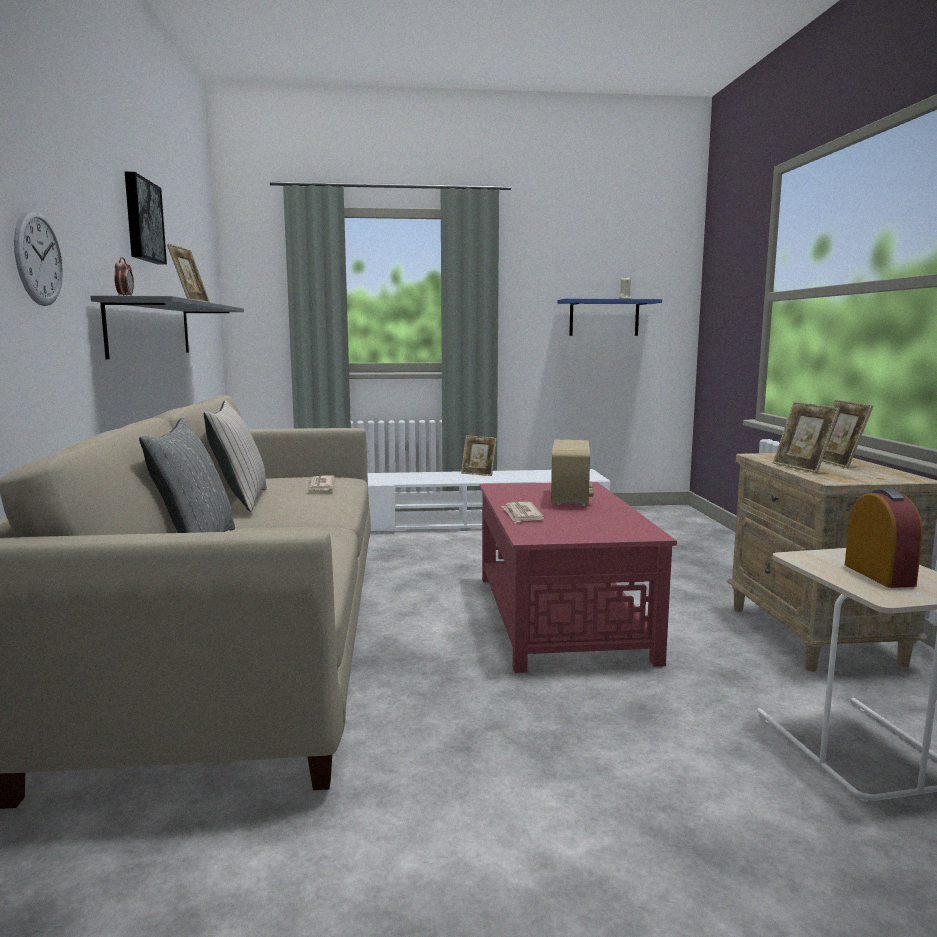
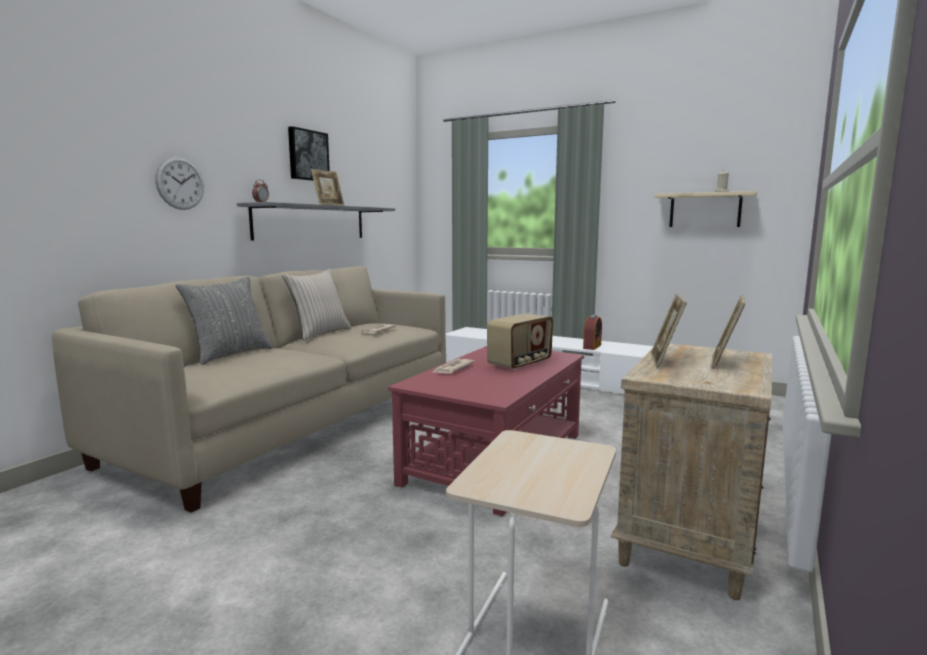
camera: 35 degrees right, 0 degrees up
picture frame [461,435,497,476] -> none
blue shelf [557,299,662,336] -> beige shelf [654,191,757,227]
alarm clock [845,489,923,588] -> alarm clock moved to [583,315,602,350]

